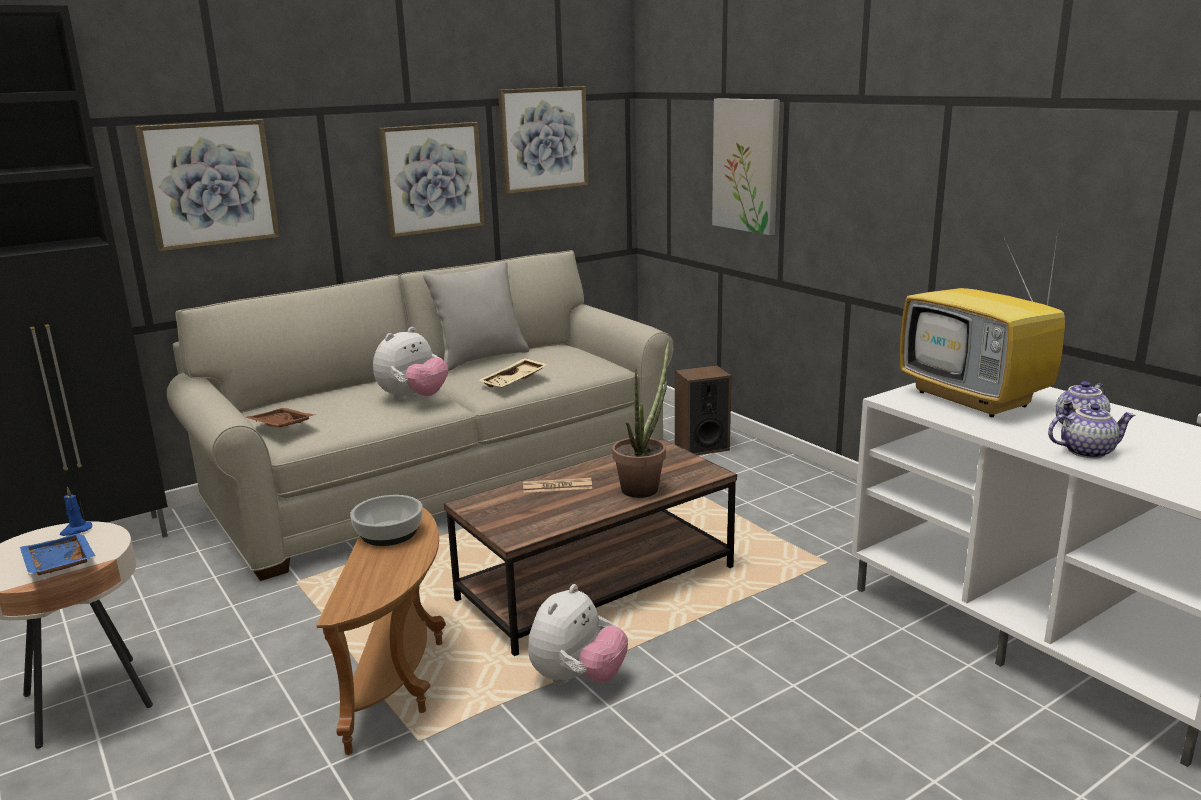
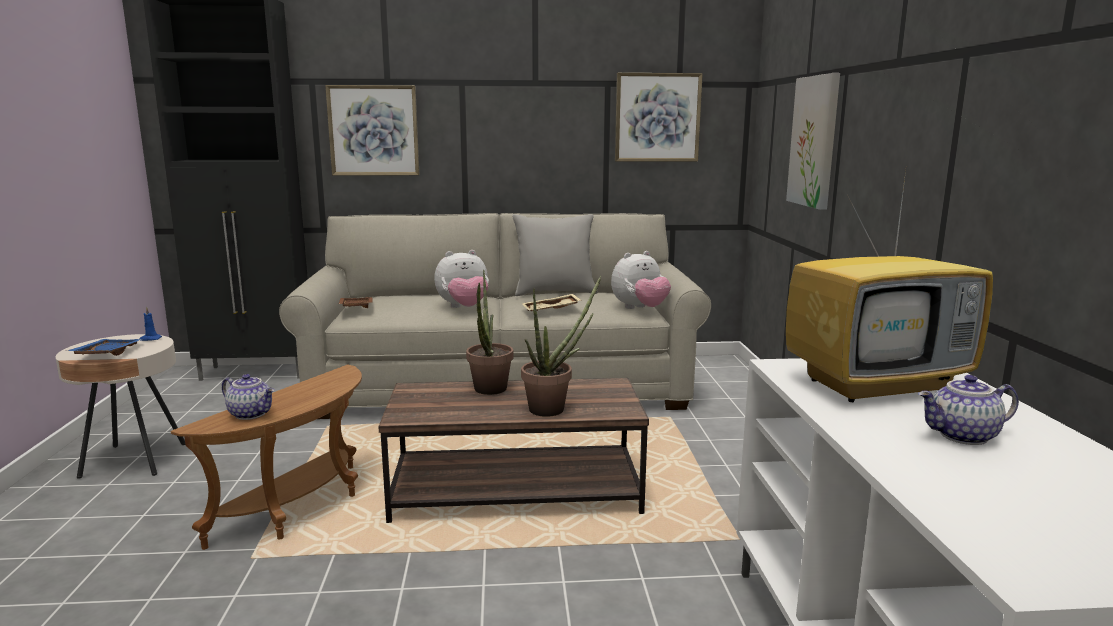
camera: 30 degrees right, 5 degrees down
bowl [350,495,423,546] -> none
picture [379,122,485,238] -> none
newspaper [523,478,592,493] -> potted plant [466,270,514,395]
plush toy [528,584,628,685] -> plush toy moved to [611,251,671,309]
speaker [675,365,731,455] -> none
television [900,231,1065,417] -> television turned 105 degrees counterclockwise [786,171,993,402]
teapot [1048,404,1136,459] -> teapot moved to [222,374,275,420]

